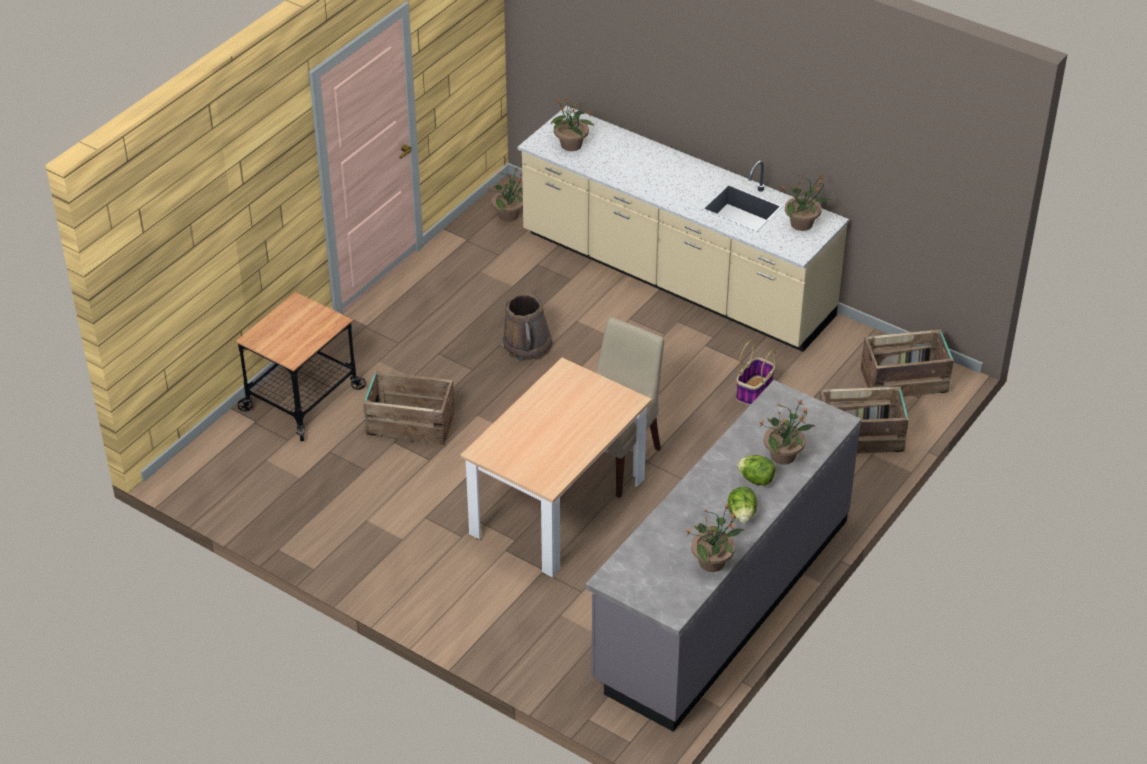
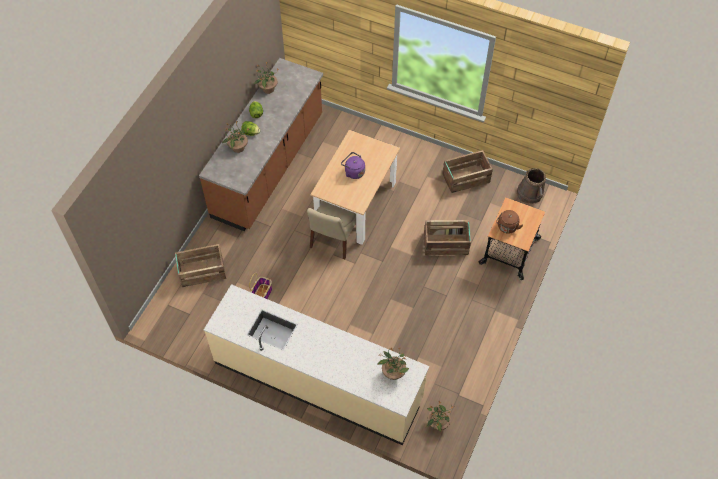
camera: 170 degrees right, 15 degrees up
brown bucket [503,294,553,361] -> brown bucket moved to [517,168,546,204]
grey counter [586,380,861,732] -> brown counter [199,58,323,231]
potted plant [780,174,831,231] -> none
crate [861,330,954,397] -> crate moved to [442,150,493,193]
none -> purple kettle [341,152,365,179]
none -> brown kettle [496,210,523,234]

